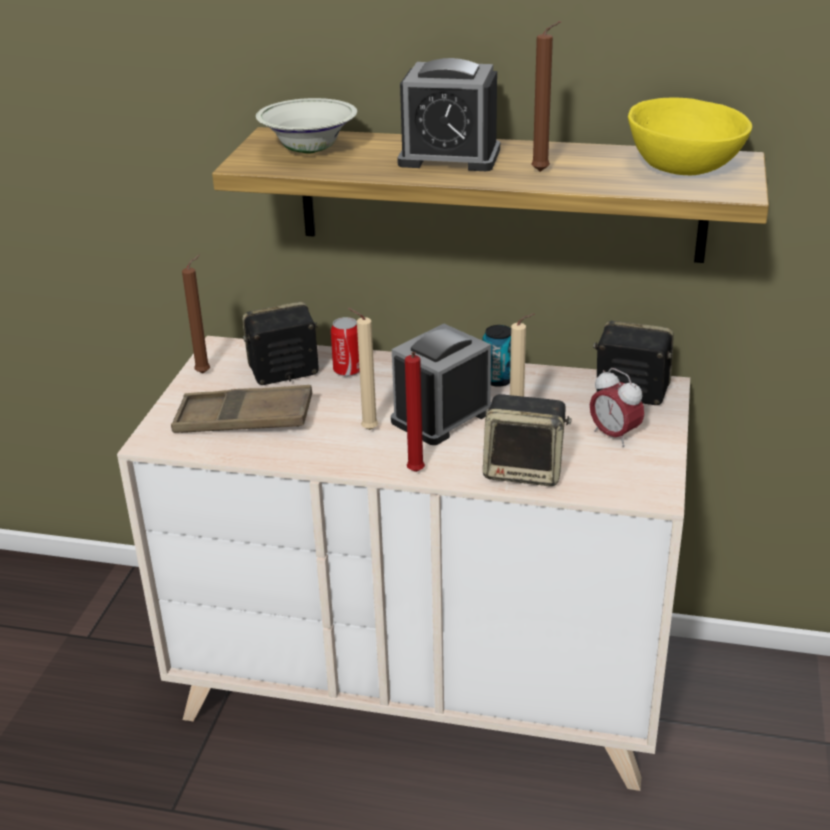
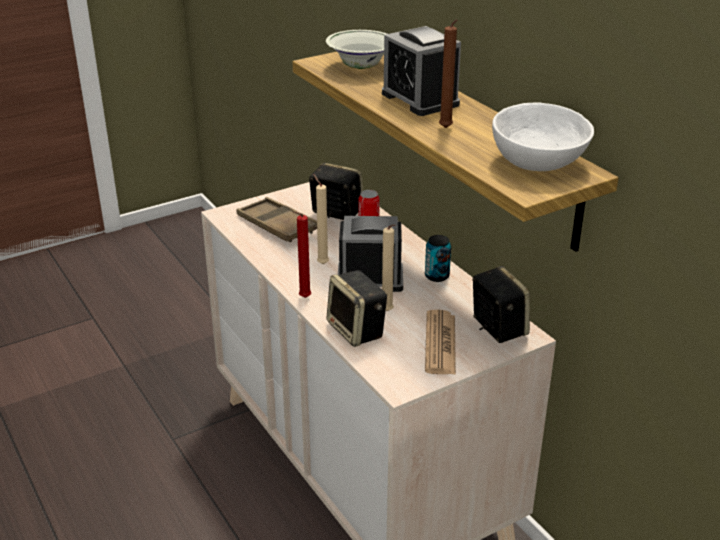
camera: 45 degrees right, 0 degrees up
brown candle [182,255,210,373] -> none
alarm clock [590,368,644,447] -> newspaper [425,310,456,375]
yellow bowl [628,98,752,175] -> white bowl [492,102,594,171]

